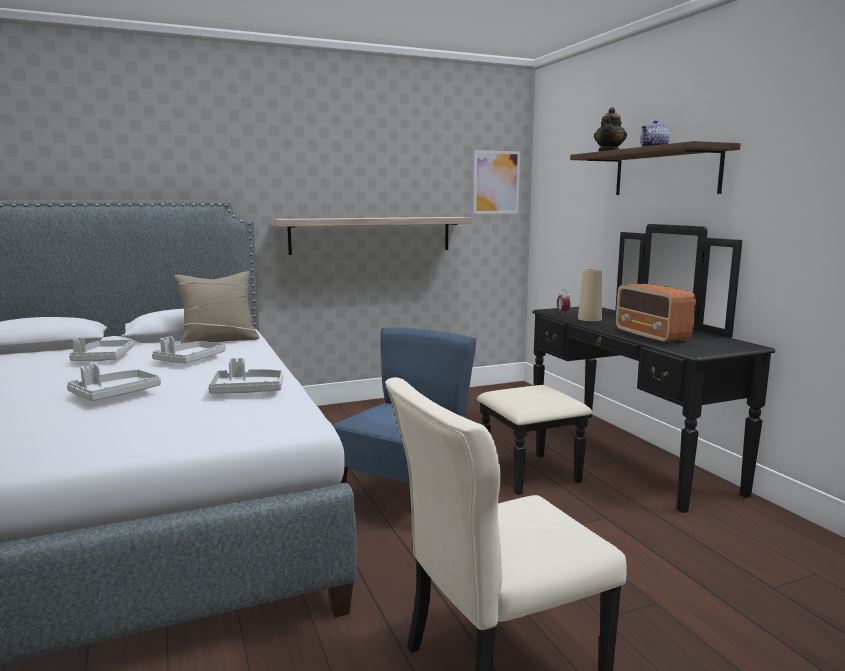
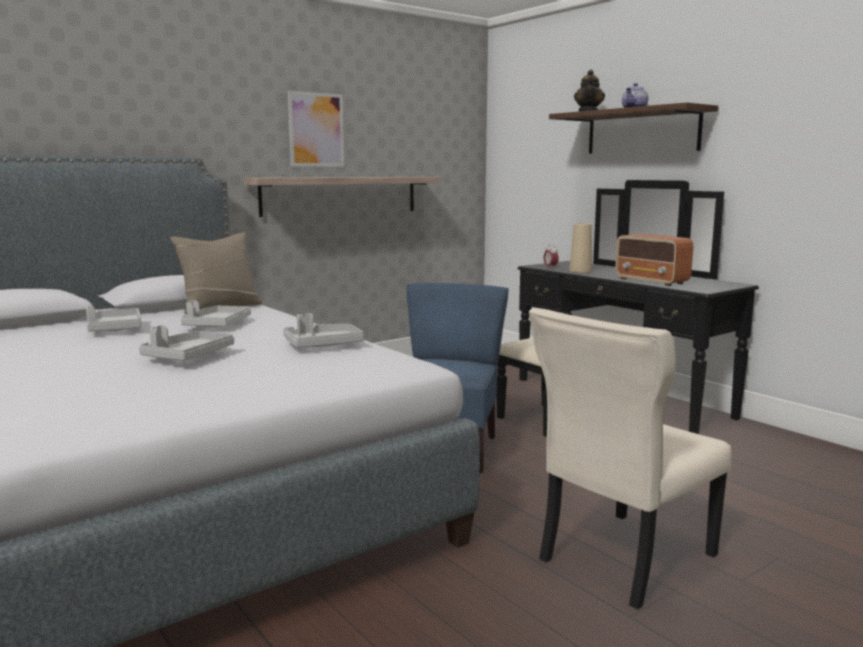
camera: 15 degrees left, 0 degrees up
picture [473,150,520,214] -> picture moved to [288,91,344,167]

